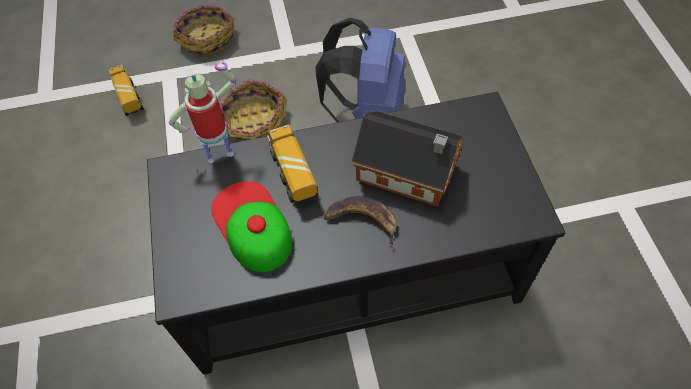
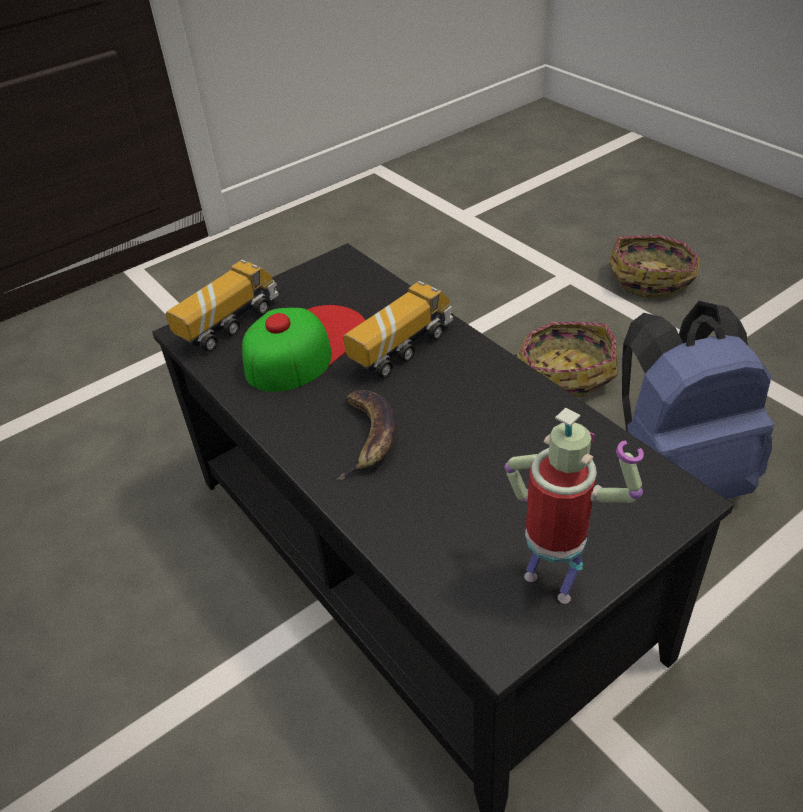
camera: 65 degrees right, 15 degrees down
toy truck [108,65,144,116] -> toy truck moved to [166,260,279,352]
toy robot [169,62,236,163] -> toy robot moved to [504,408,644,604]
toy house [352,111,465,207] -> none

